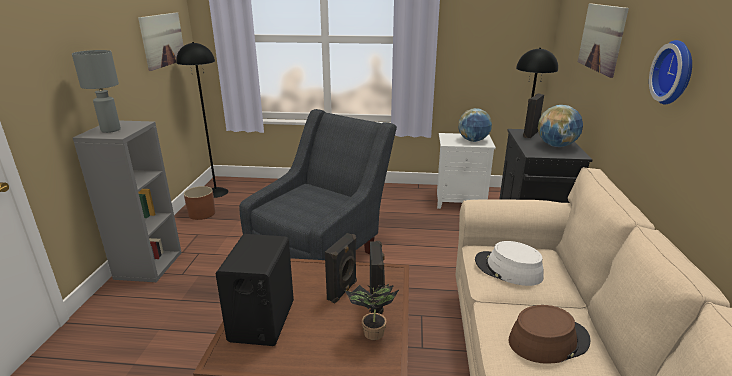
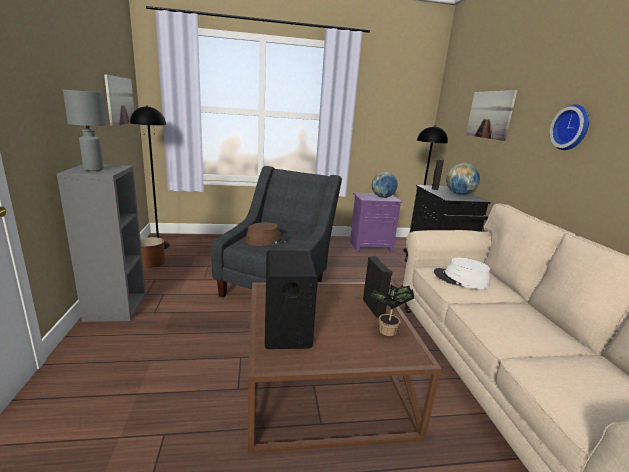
camera: 15 degrees left, 5 degrees down
black speaker [325,233,357,303] -> none
white nightstand [437,133,496,209] -> purple nightstand [350,193,402,253]
brown hat [509,305,591,364] -> brown hat moved to [245,222,289,246]

